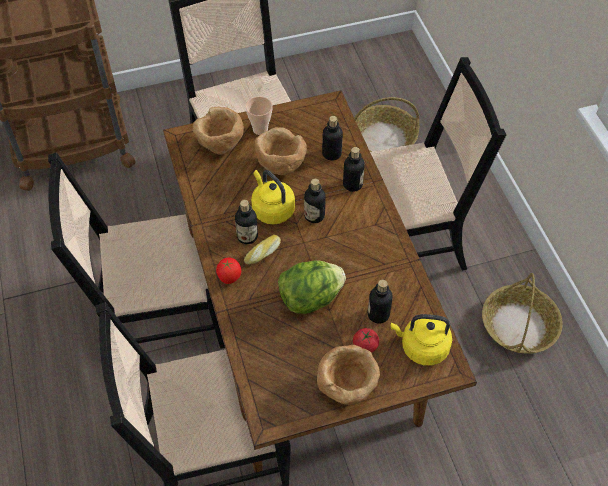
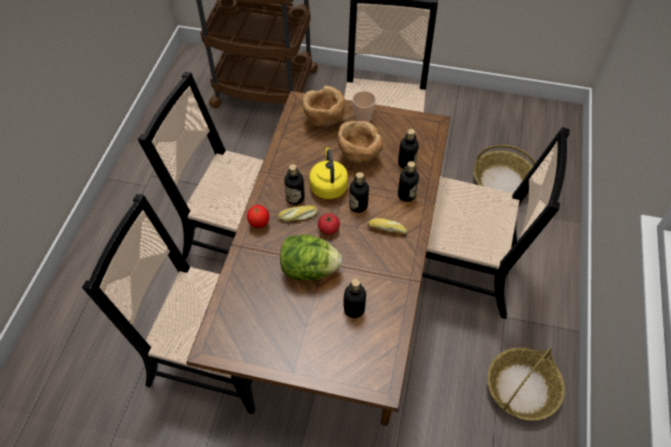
camera: 30 degrees right, 0 degrees up
brown bowl [317,345,380,405] -> none
tomato [353,328,379,353] -> tomato moved to [318,213,340,235]
yellow kettle [391,314,452,366] -> none
none -> bread [368,218,407,234]

